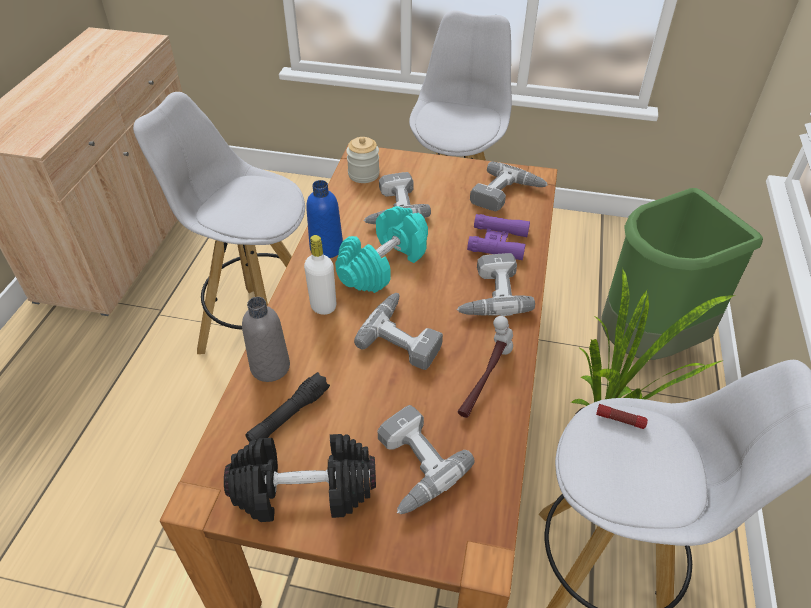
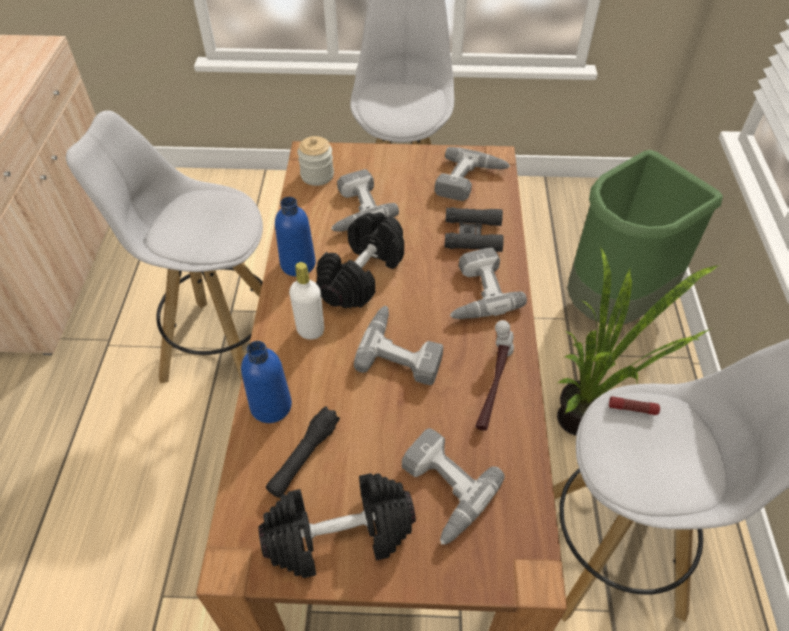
camera: 10 degrees left, 5 degrees up
grey bottle [242,297,290,382] -> blue bottle [241,341,292,423]
turquoise dumbbell [335,206,428,293] -> black dumbbell [316,212,404,309]
purple binoculars [467,214,530,260] -> black binoculars [445,207,504,252]

